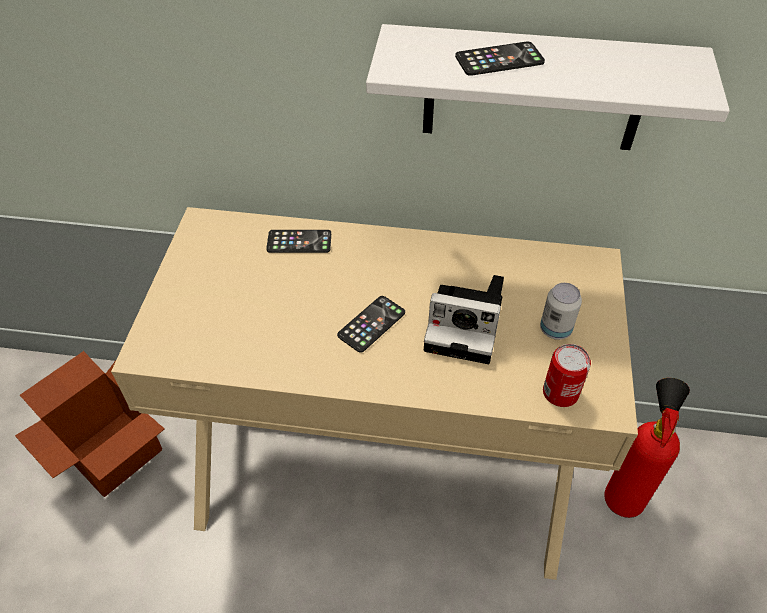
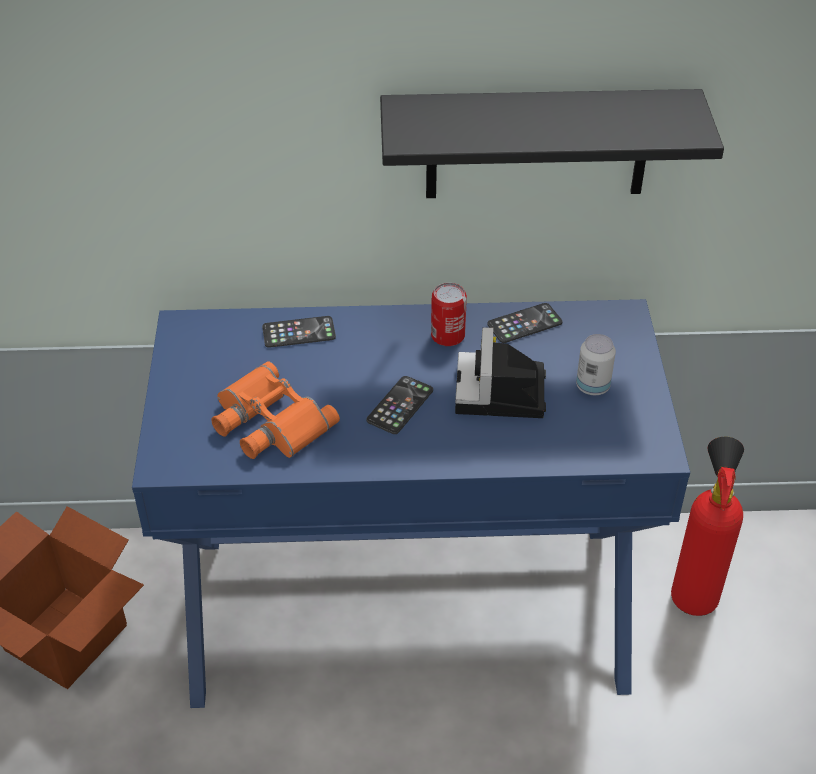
camera: 10 degrees left, 5 degrees down
beige desk [111,207,638,580] -> blue desk [132,299,690,708]
white shelf [366,24,730,150] -> black shelf [380,89,724,198]
camera [424,275,504,364] -> camera turned 90 degrees clockwise [455,327,546,418]
phone [455,42,545,76] -> phone moved to [487,303,562,343]
can [543,344,591,407] -> can moved to [431,283,467,346]
none -> orange binoculars [211,361,340,459]

